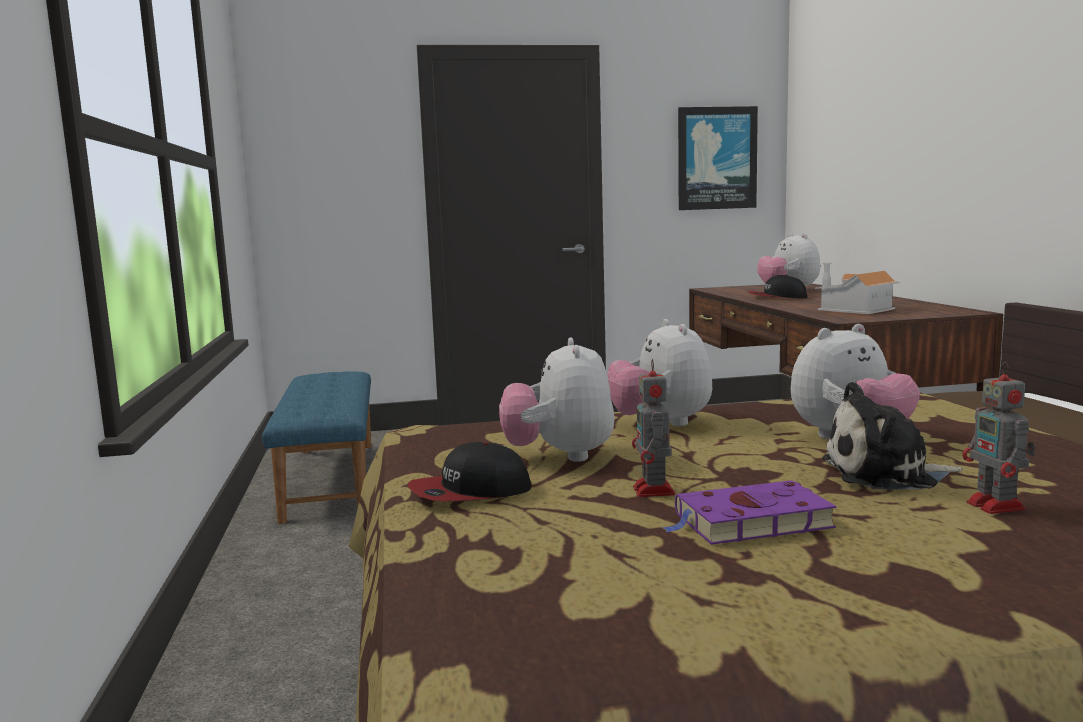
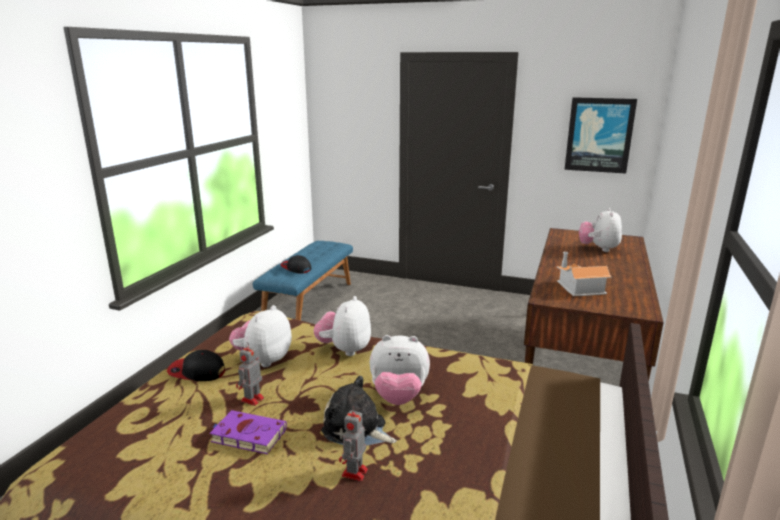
camera: 30 degrees right, 10 degrees up
cap [749,275,808,298] -> cap moved to [281,255,311,274]

